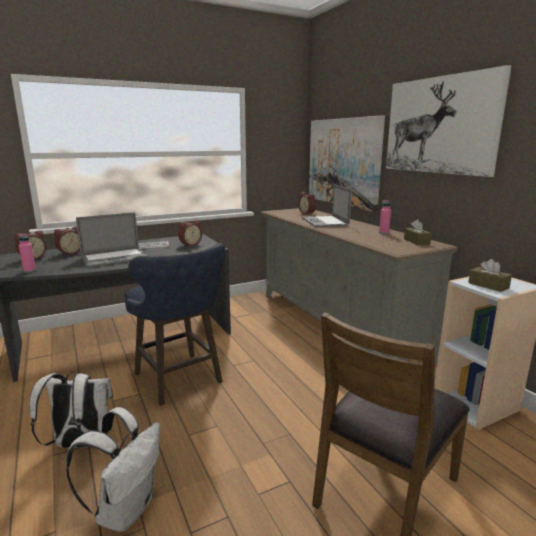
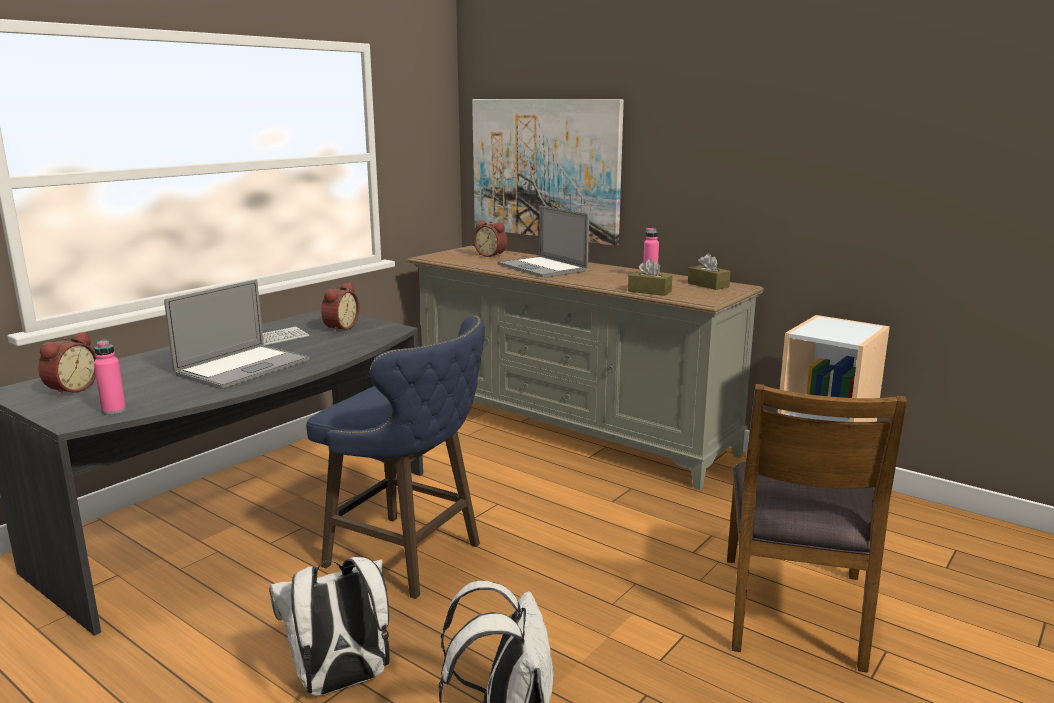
camera: 25 degrees left, 0 degrees up
alarm clock [54,226,80,255] -> none
picture [386,65,511,177] -> none
brown tissue box [468,259,512,292] -> brown tissue box moved to [628,259,672,296]

